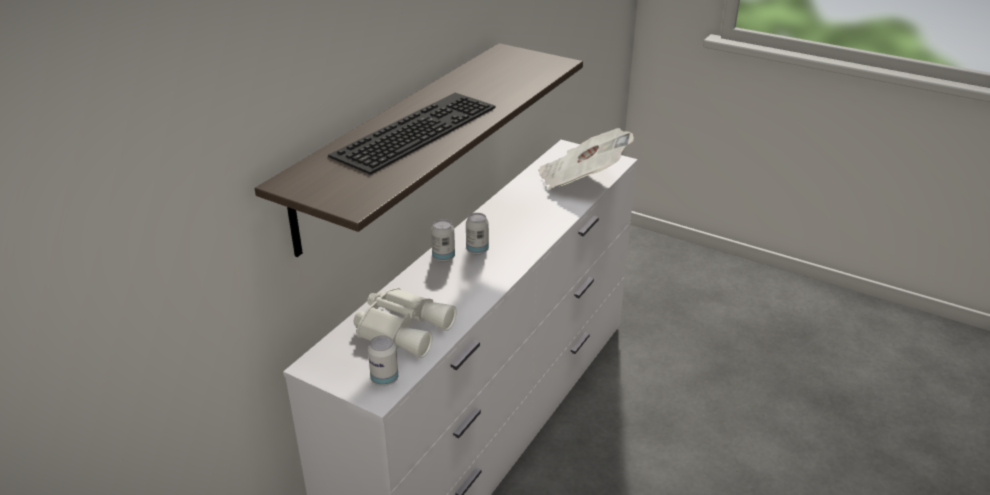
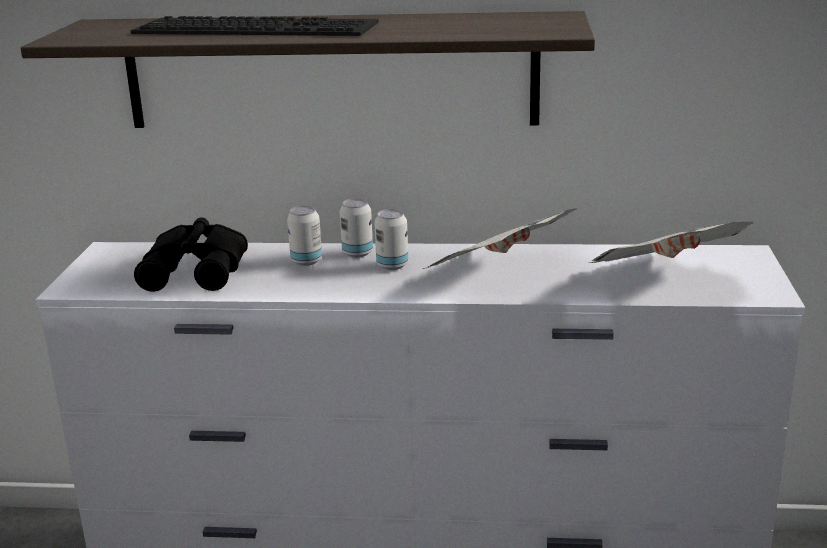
camera: 65 degrees right, 10 degrees down
white binoculars [354,288,457,358] -> black binoculars [134,218,248,292]
can [368,335,398,386] -> can moved to [287,206,322,266]
none -> newspaper [423,208,577,269]

